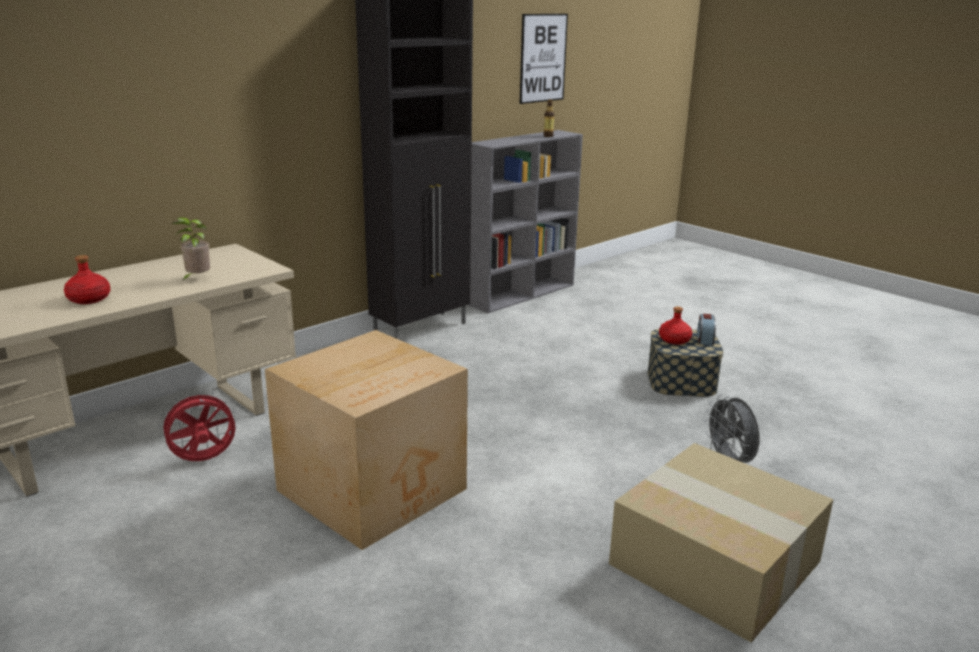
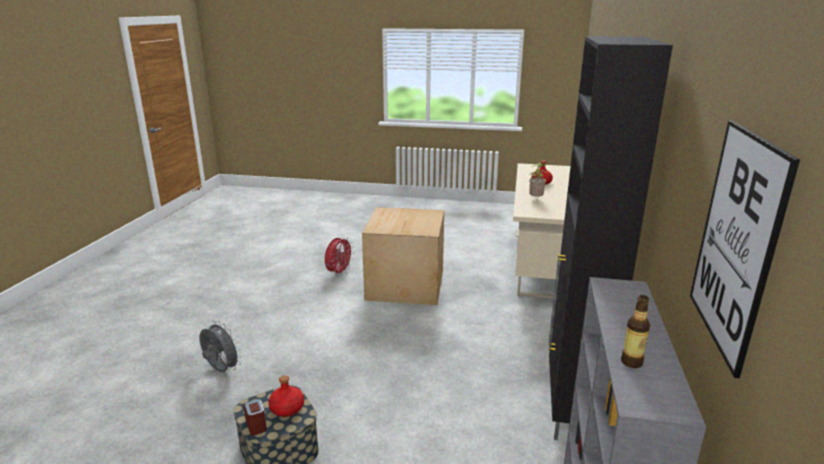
camera: 145 degrees right, 0 degrees up
red fan [158,390,238,461] -> red fan moved to [325,237,354,276]
cardboard box [609,443,834,643] -> none

